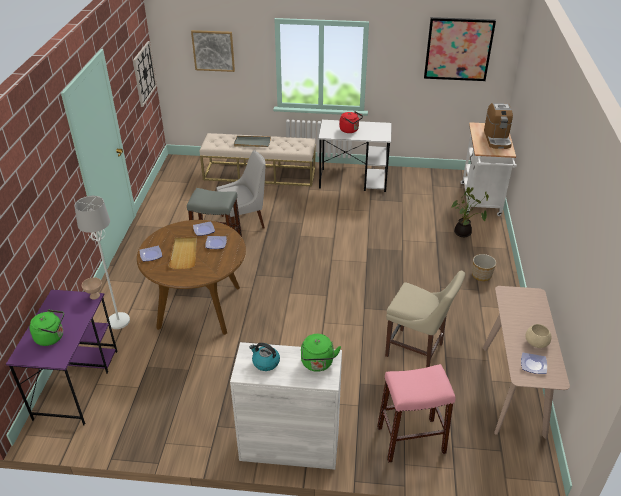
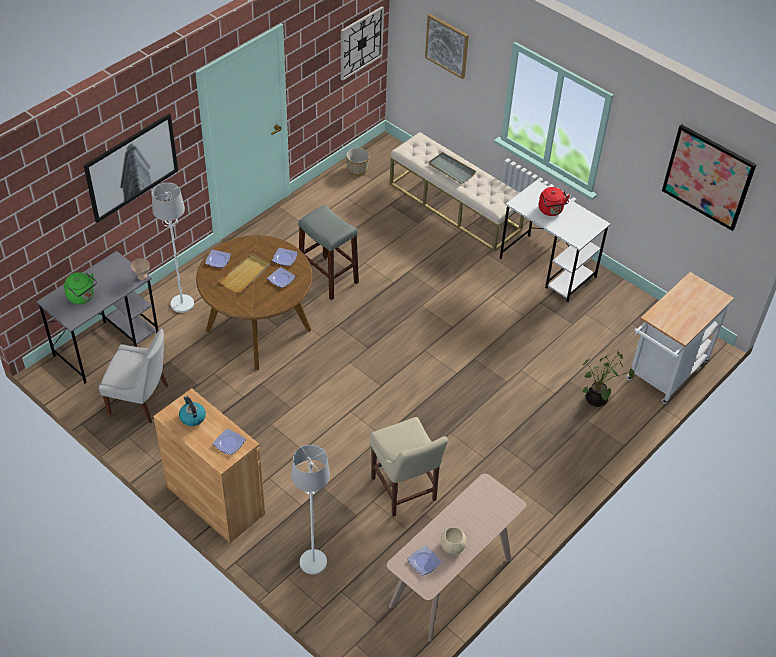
camera: 35 degrees right, 10 degrees up
purple desk [6,290,117,425] -> grey desk [36,251,158,384]
white chair [216,150,266,230] -> white chair moved to [99,329,168,423]
white cabinet [230,342,342,470] -> brown cabinet [153,388,265,543]
green kettle [301,334,341,372] -> plate [213,428,246,455]
pink stool [377,364,456,463] -> white floor lamp [291,445,330,575]
planter [472,254,496,281] -> planter moved to [346,148,369,176]
coffee machine [484,103,513,149] -> none
none -> picture [84,114,178,223]

